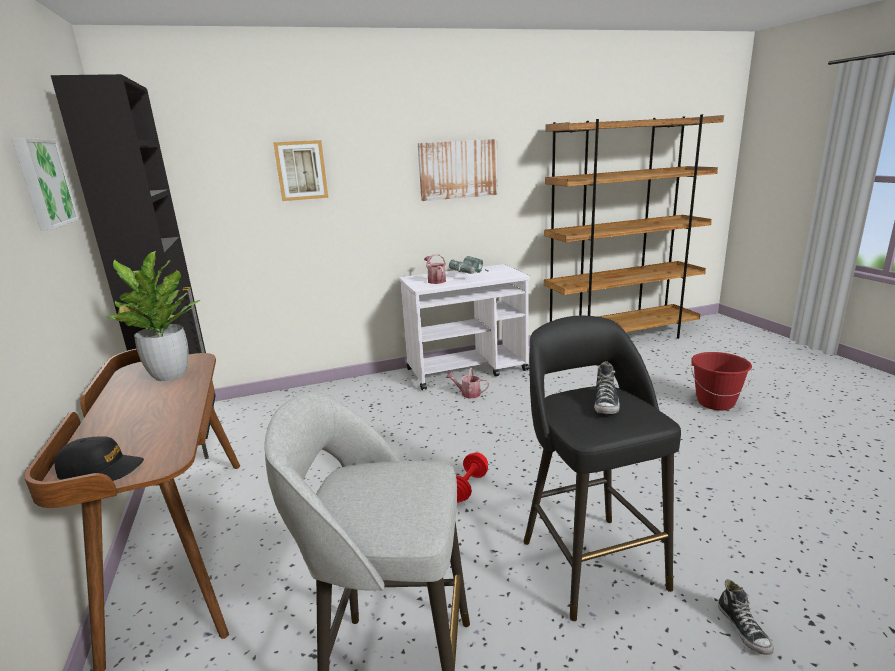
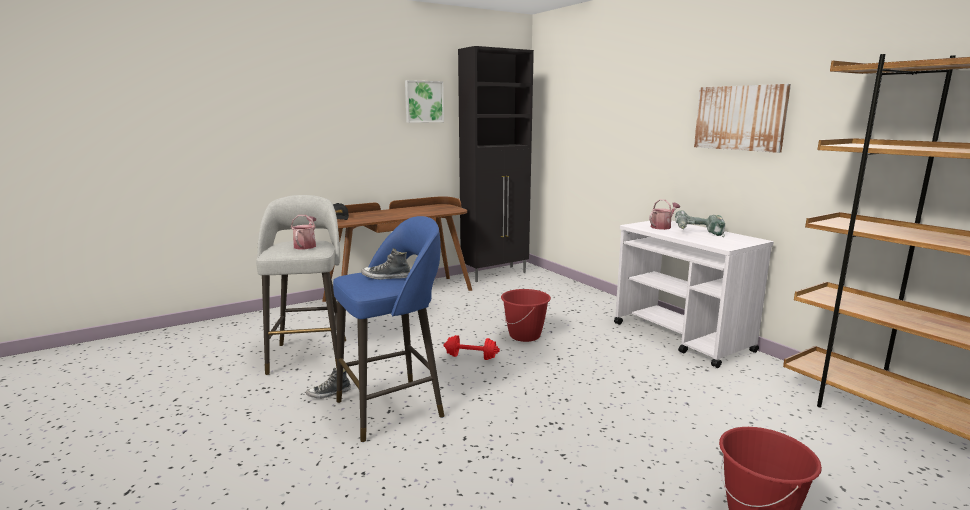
camera: 75 degrees right, 5 degrees down
potted plant [104,251,200,381] -> none
picture [273,140,328,201] -> none
watering can [446,368,489,399] -> watering can moved to [291,215,316,249]
black stool [523,316,681,621] -> blue stool [333,216,444,442]
shoe [718,579,774,655] -> shoe moved to [306,368,351,398]
none -> red bucket [501,289,551,342]

